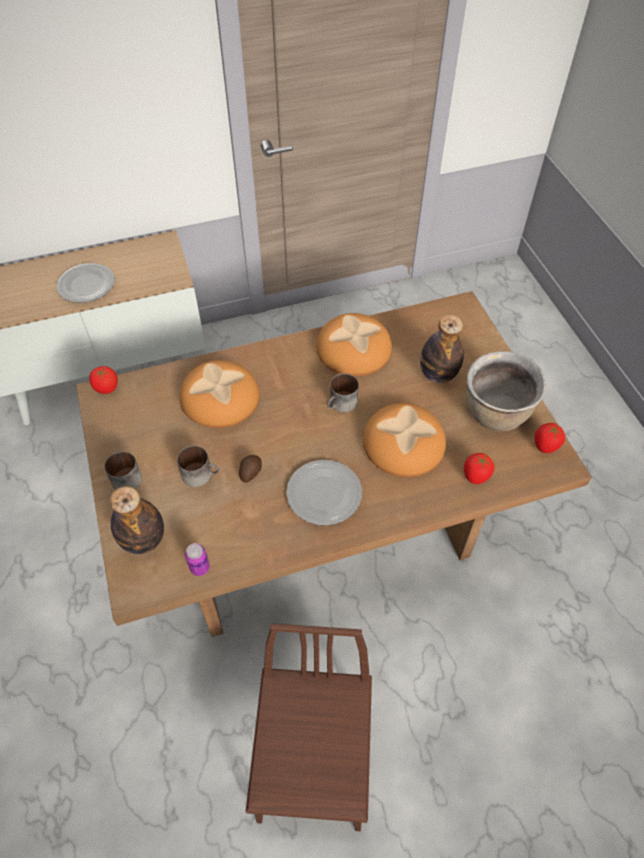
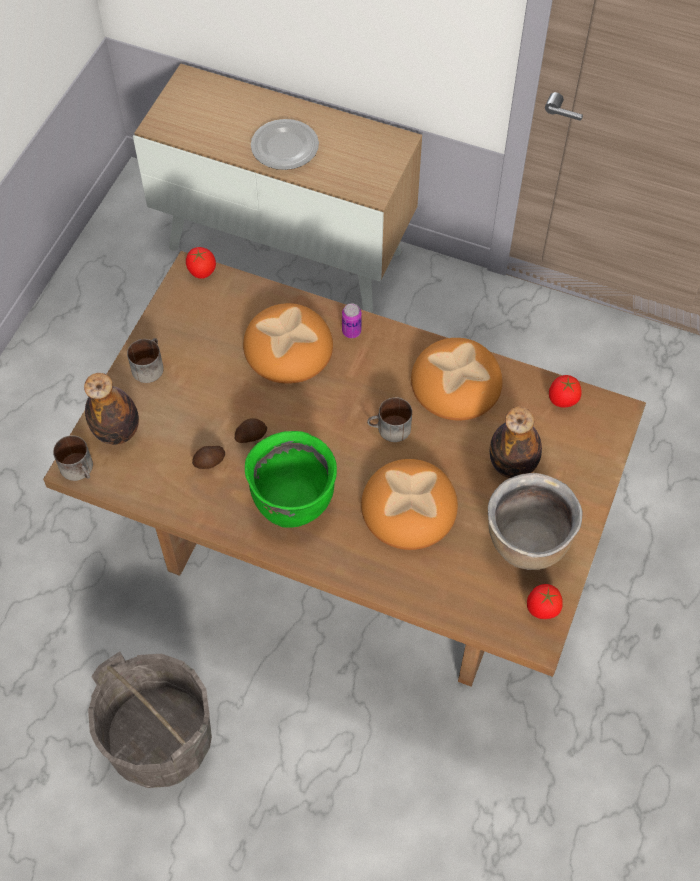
camera: 40 degrees right, 5 degrees up
mug [177,446,219,487] -> mug moved to [53,435,93,481]
can [185,543,210,576] -> can moved to [342,304,362,338]
brown chair [246,623,372,831] -> grey bucket [88,651,212,788]
plate [287,460,362,526] -> green cooking pot [245,431,337,528]
tomato [464,453,494,484] -> tomato moved to [549,375,581,408]
none -> potato [192,446,225,469]

